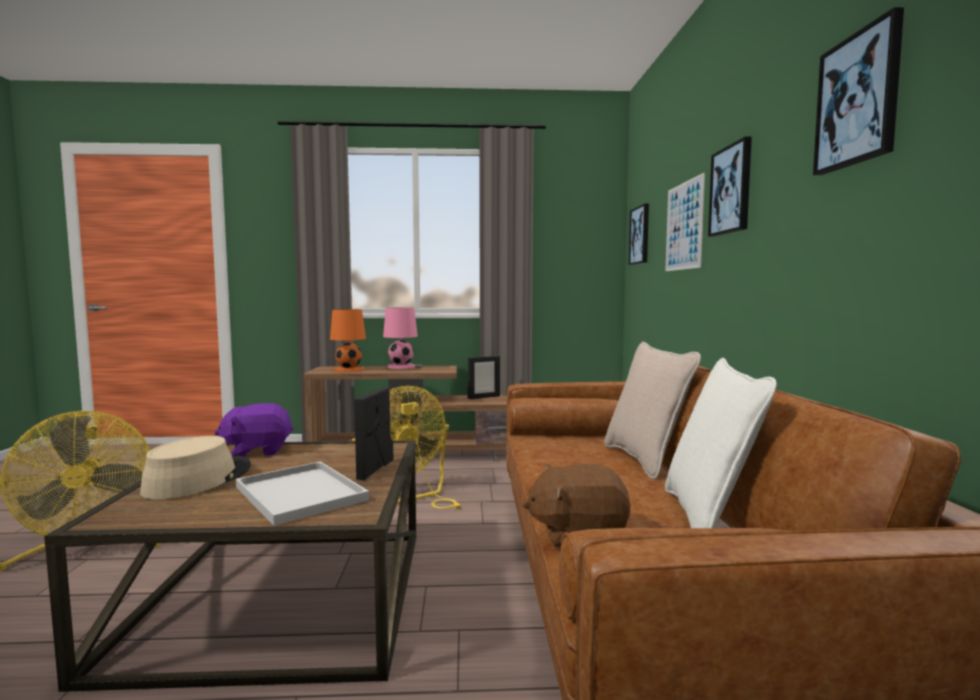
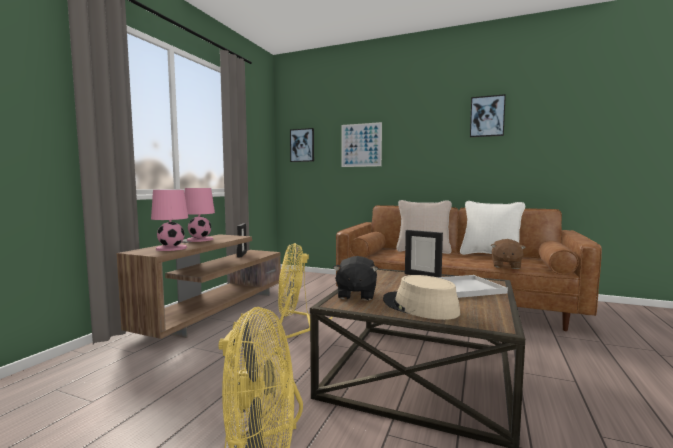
camera: 65 degrees left, 0 degrees up
purple plush toy [215,403,293,457] -> black plush toy [333,256,378,300]
orange table lamp [330,309,366,372] -> pink table lamp [151,190,188,251]
picture [708,137,752,237] -> none

